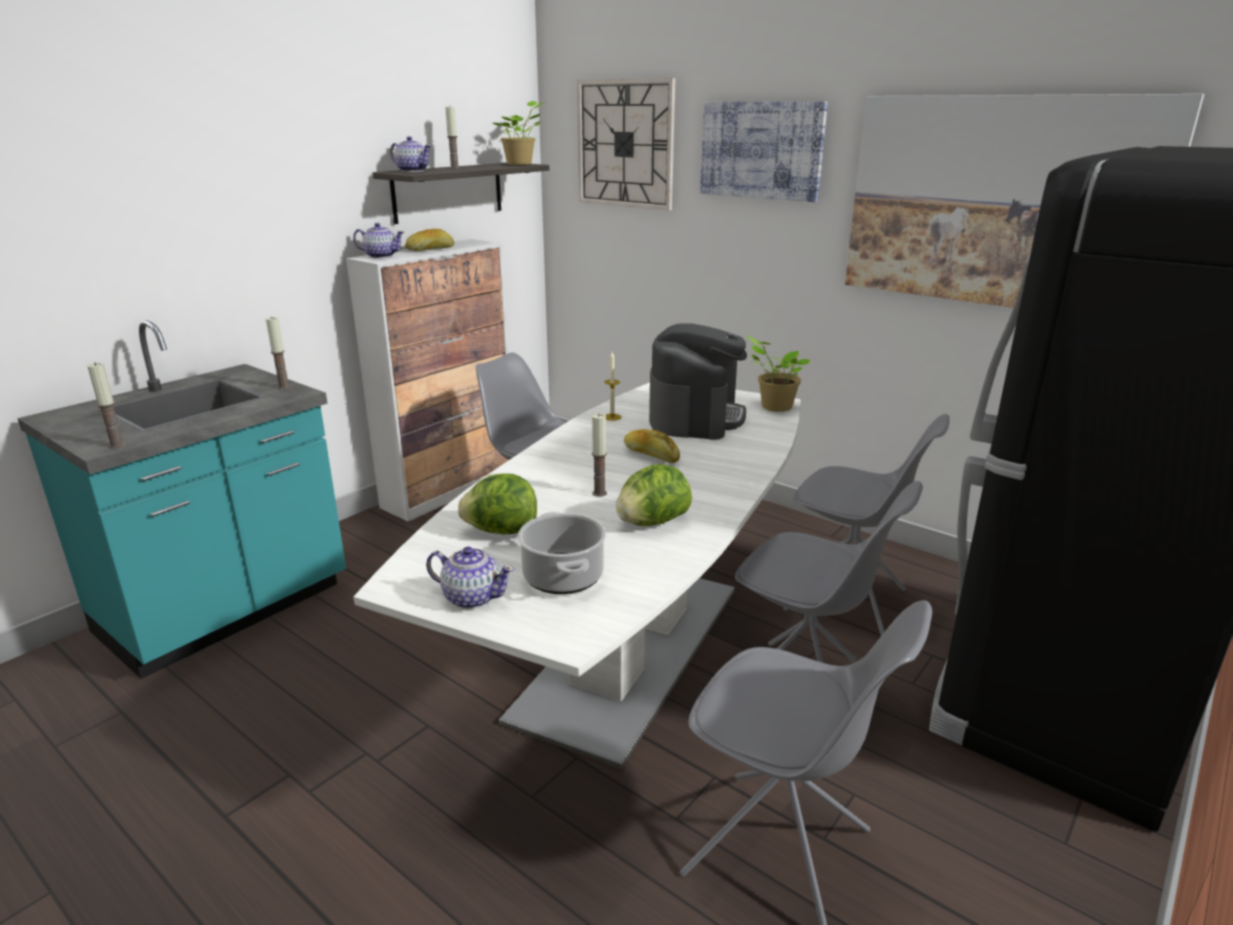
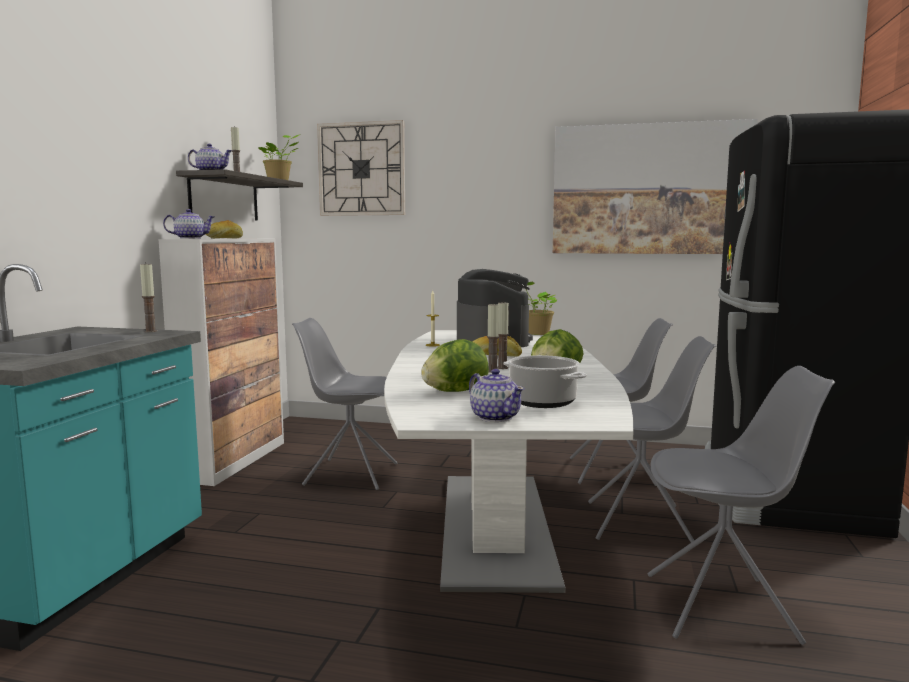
camera: 25 degrees left, 15 degrees down
candle [87,362,126,448] -> candle moved to [497,301,509,369]
teapot [426,547,514,609] -> teapot turned 60 degrees clockwise [469,369,525,422]
picture [700,101,828,202] -> none

